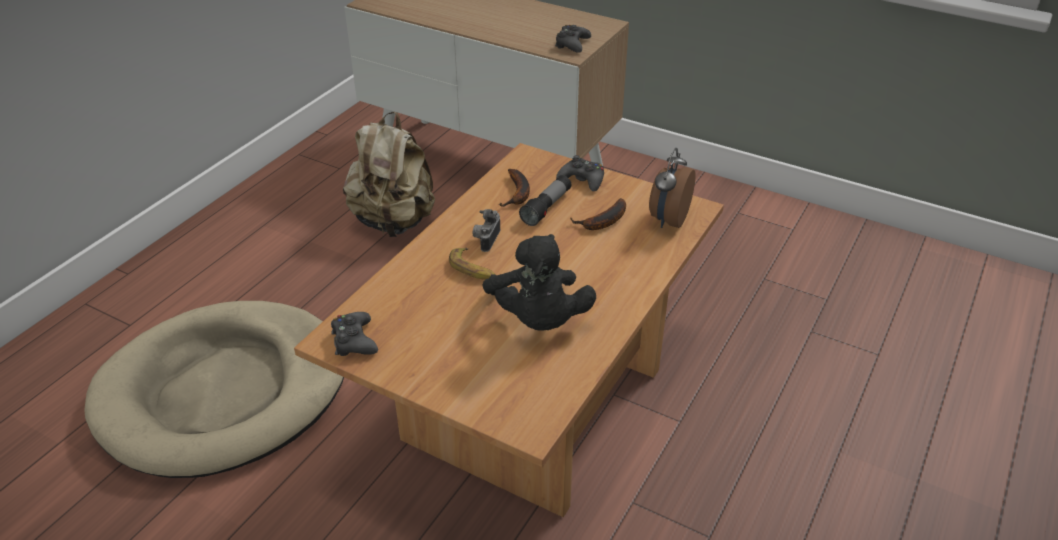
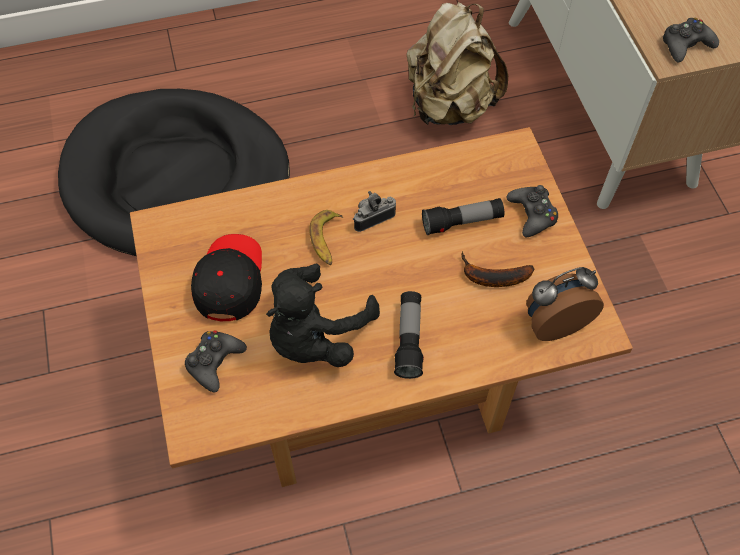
camera: 45 degrees right, 20 degrees up
beige dog bed [84,301,344,478] -> black dog bed [58,89,290,256]
black game controller [331,312,378,356] -> black game controller moved to [185,331,247,393]
banana [499,169,530,207] -> none
none -> black cap [191,234,262,321]
none -> flashlight [394,291,424,379]

